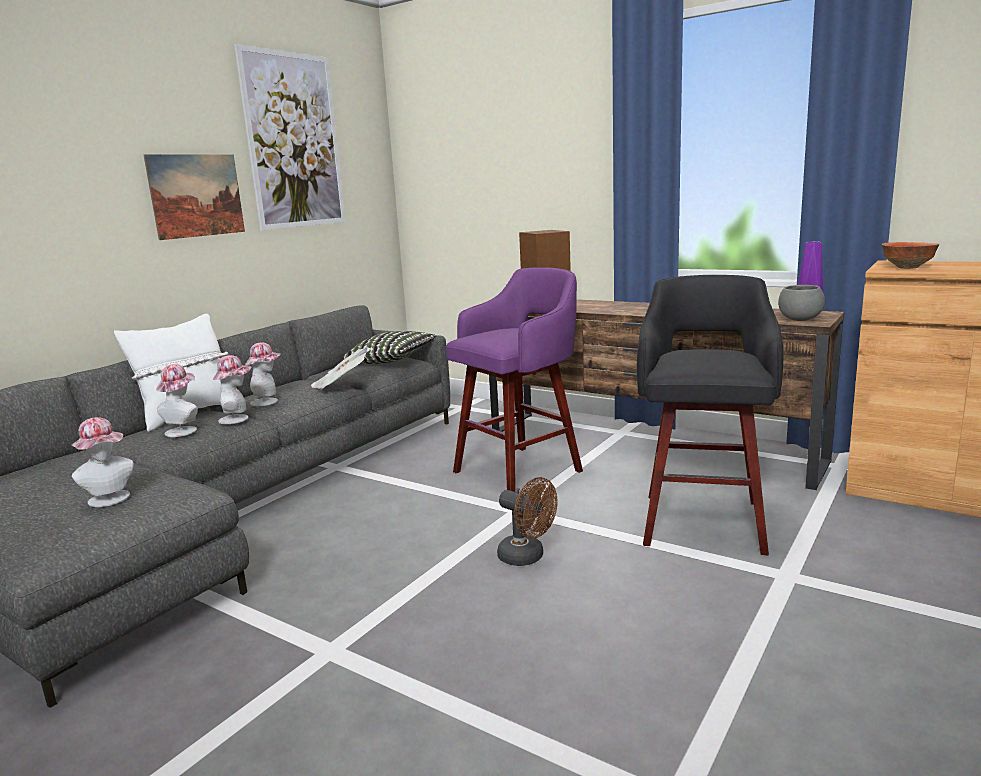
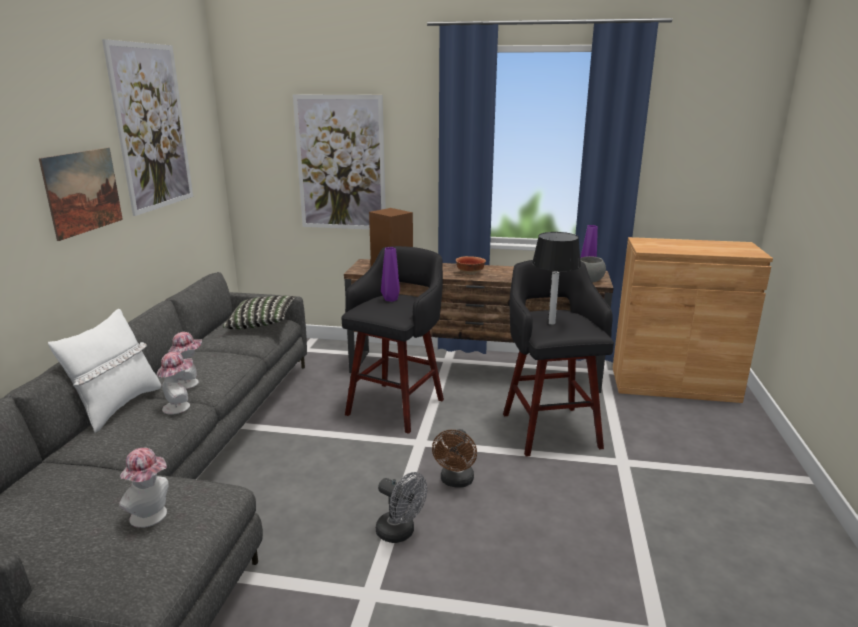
camera: 25 degrees left, 5 degrees up
hat [156,364,198,437] -> none
newspaper [311,347,370,389] -> none
purple stool [446,267,583,492] -> black stool [341,246,444,434]
brown fan [497,477,558,566] -> brown fan turned 90 degrees clockwise [432,429,477,488]
bowl [882,242,940,269] -> bowl moved to [456,256,486,275]
none -> picture [293,95,386,229]
none -> grey fan [376,472,427,543]
none -> purple vase [381,247,400,302]
none -> table lamp [532,232,581,325]

